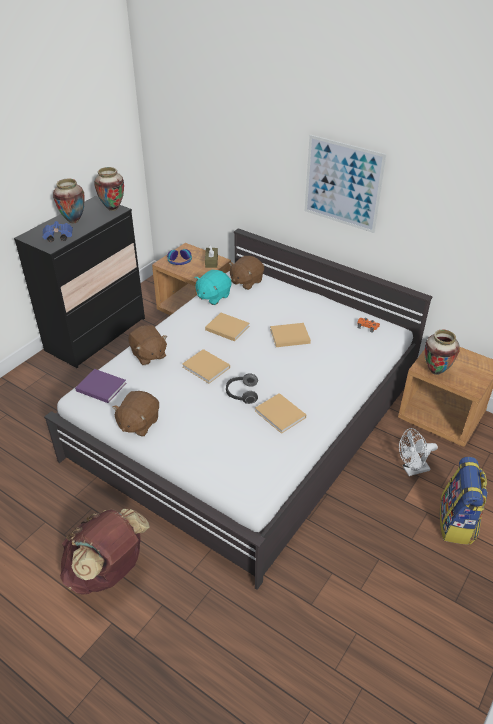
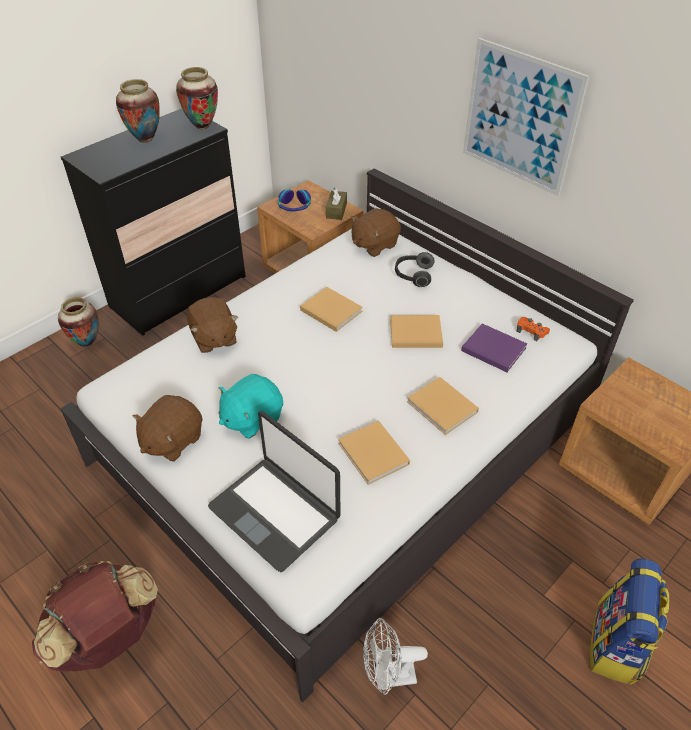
camera: 10 degrees right, 5 degrees up
blue binoculars [43,221,73,242] -> none
purple book [75,369,126,403] -> purple book moved to [461,324,527,372]
beige book [182,349,230,383] -> beige book moved to [407,377,479,435]
turquoise plush toy [195,270,232,305] -> turquoise plush toy moved to [219,374,283,439]
headphones [226,373,258,404] -> headphones moved to [395,252,435,287]
white fan [399,428,438,476] -> white fan moved to [363,618,428,695]
vase [425,330,459,375] -> vase moved to [58,297,99,347]
none -> laptop [208,411,340,572]

